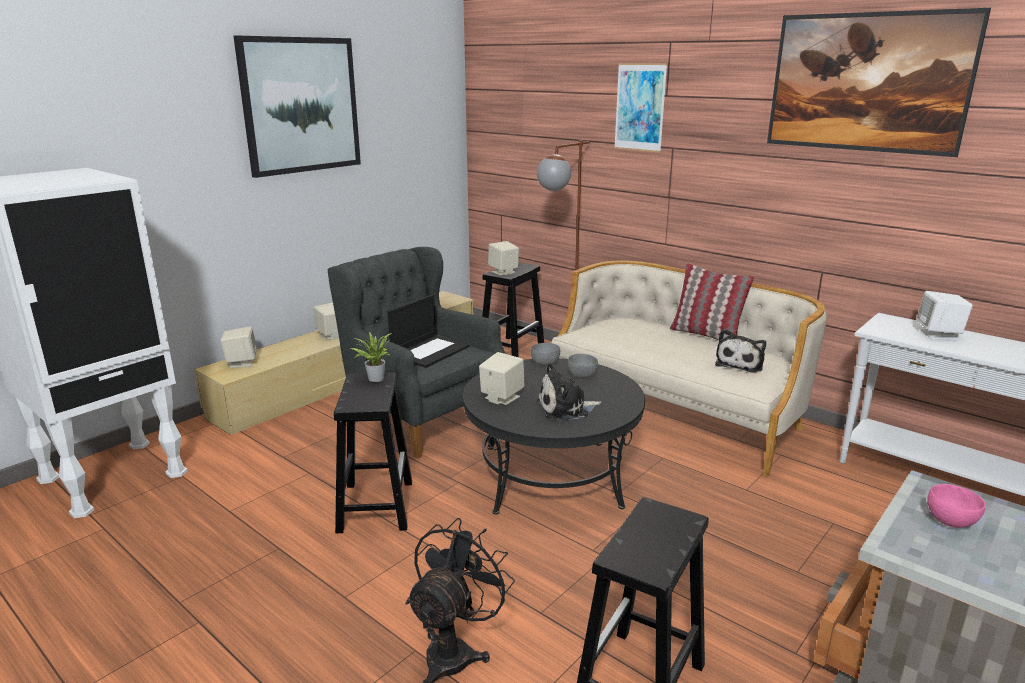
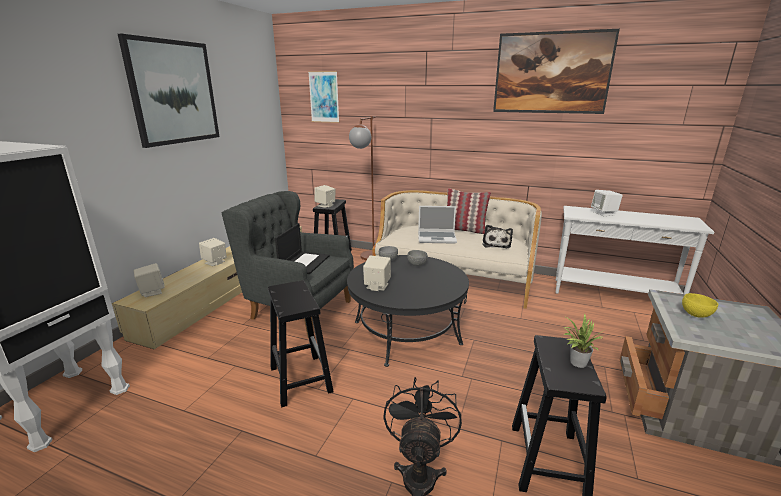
camera: 20 degrees left, 0 degrees up
potted plant [351,332,391,382] -> potted plant moved to [563,314,604,368]
plush toy [537,363,601,421] -> none
picture [614,63,668,152] -> picture moved to [308,71,339,123]
pink bowl [927,484,986,528] -> yellow bowl [682,293,718,318]
none -> laptop [418,206,457,244]

